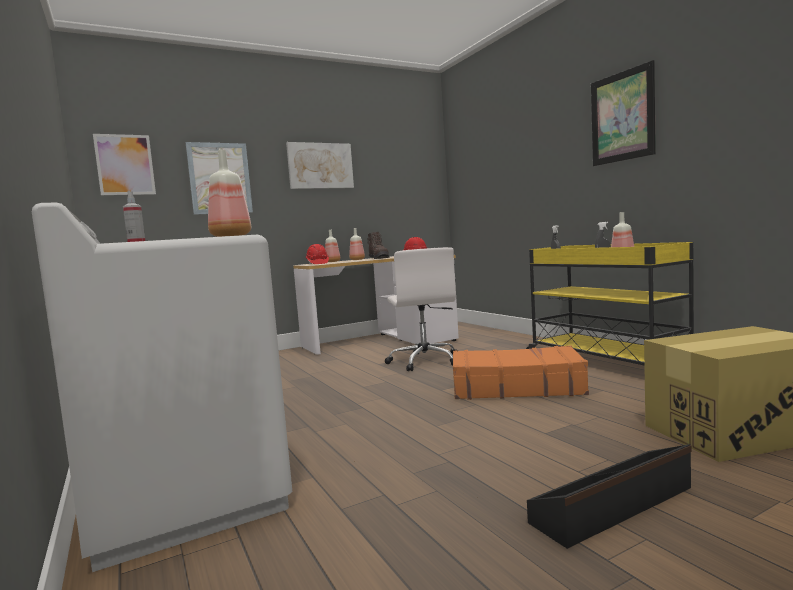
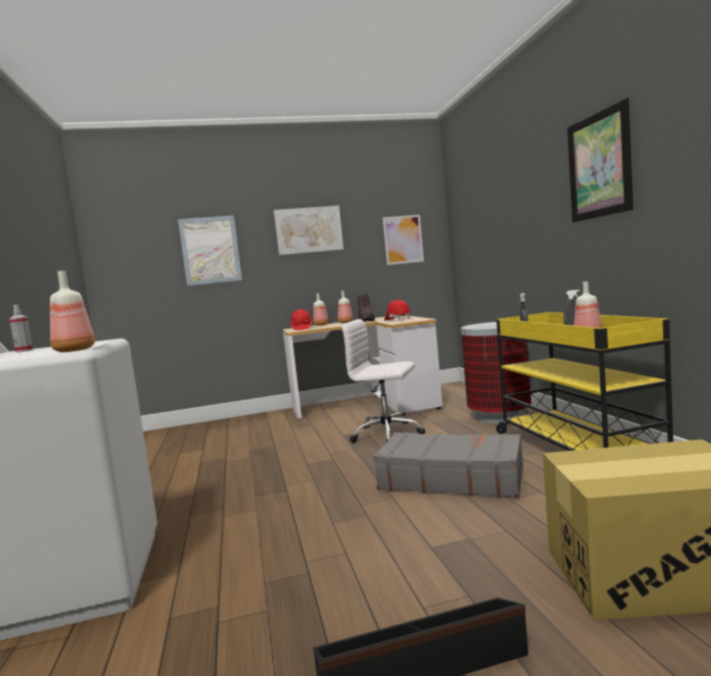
camera: 15 degrees right, 0 degrees up
picture [93,134,156,195] -> picture moved to [383,215,424,265]
white office chair [385,247,457,371] -> white office chair turned 105 degrees clockwise [341,319,425,443]
orange suitcase [453,345,589,400] -> grey suitcase [373,432,523,498]
none -> trash can [461,322,531,424]

